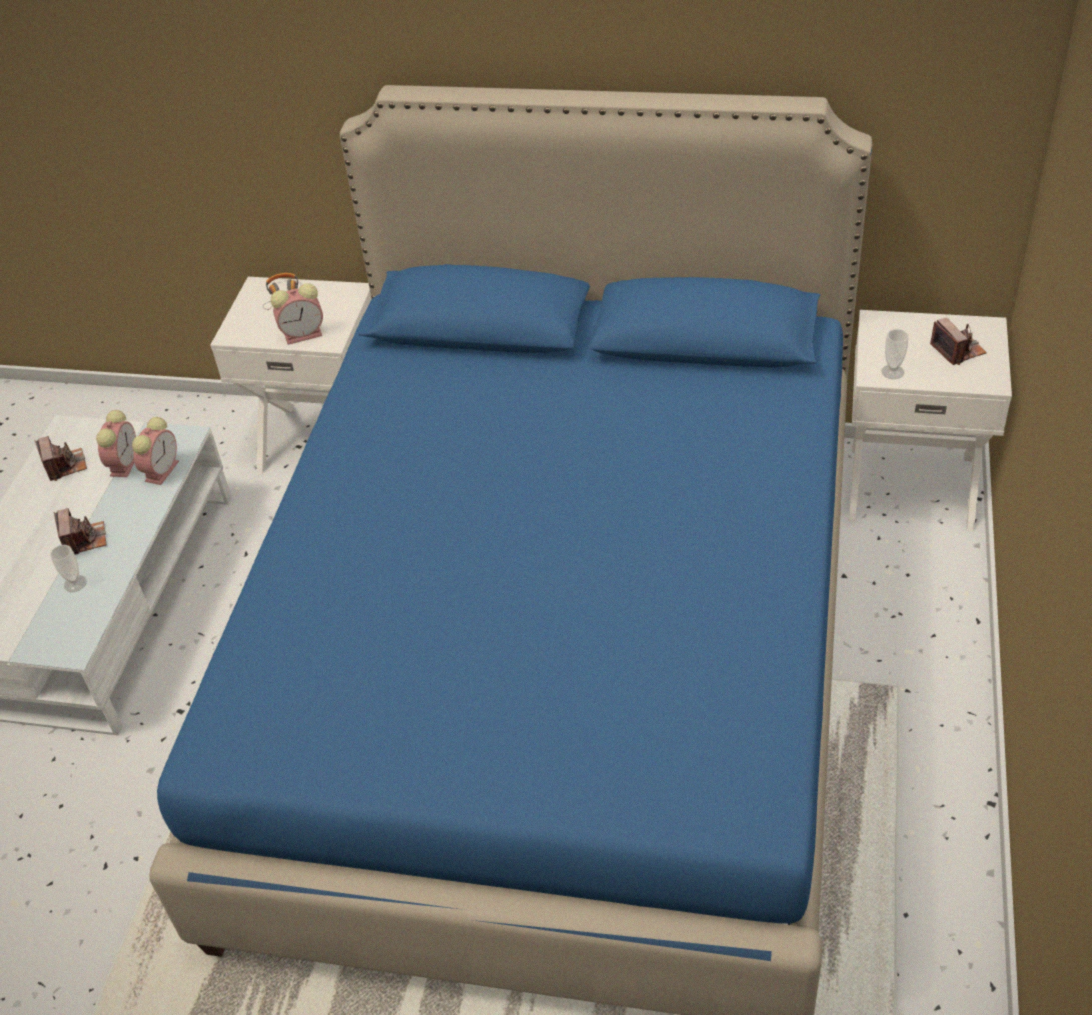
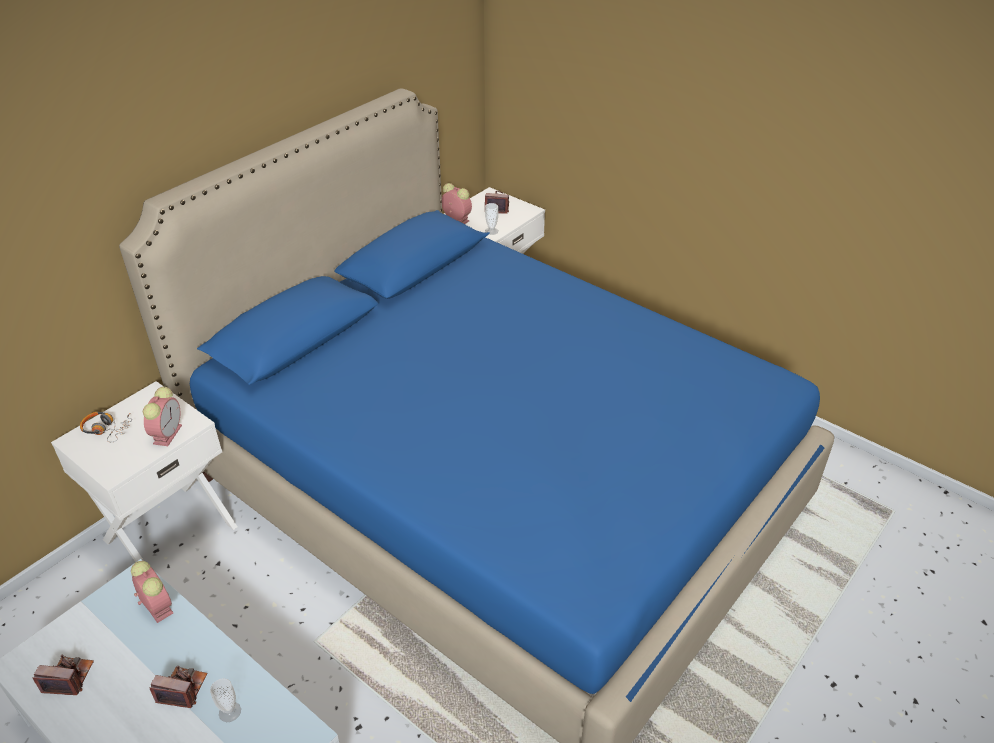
camera: 65 degrees left, 5 degrees down
alarm clock [96,410,136,477] -> alarm clock moved to [442,183,472,224]

